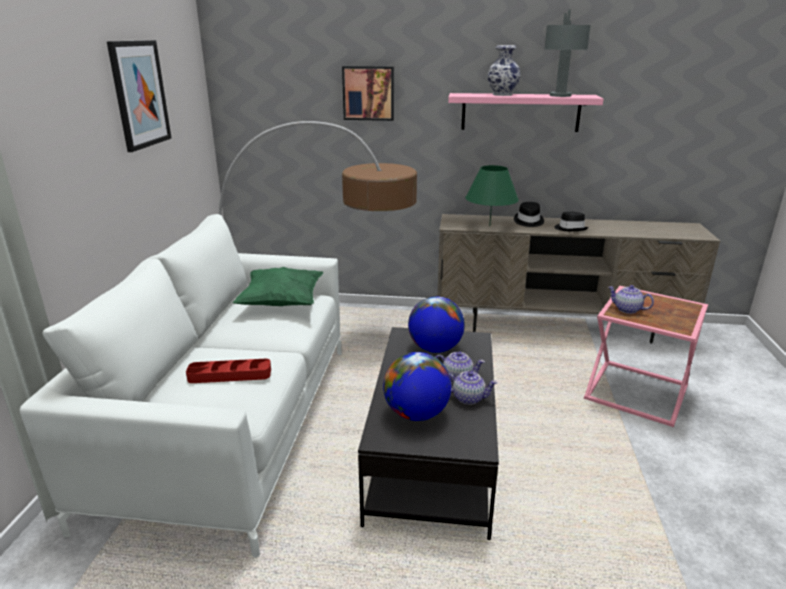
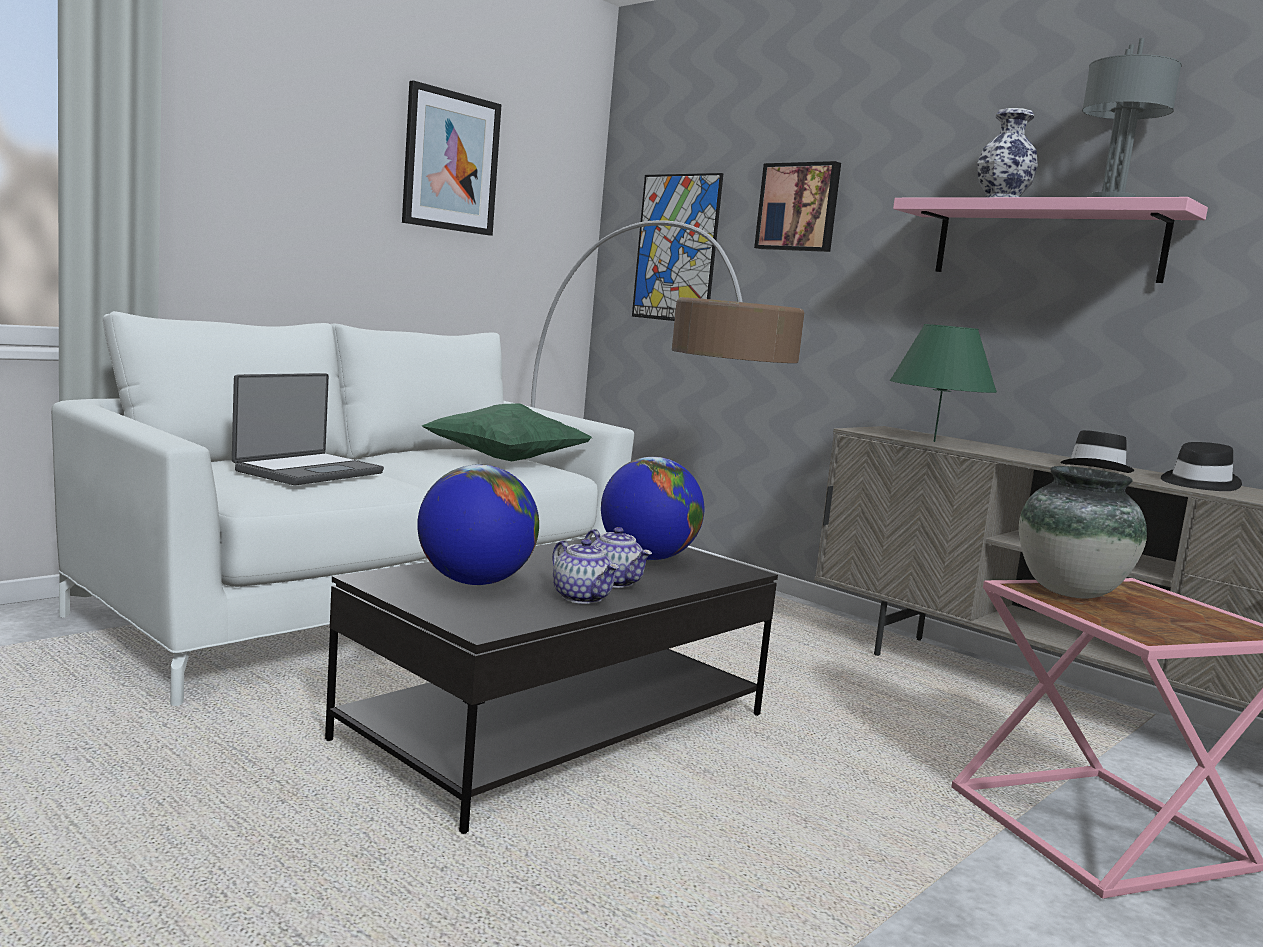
camera: 35 degrees right, 15 degrees down
red tray [186,359,271,383] -> laptop [232,373,384,485]
black hat [514,202,544,227] -> black hat moved to [1161,442,1242,491]
teapot [608,285,654,314] -> vase [1019,466,1147,599]
none -> picture [632,173,724,321]

